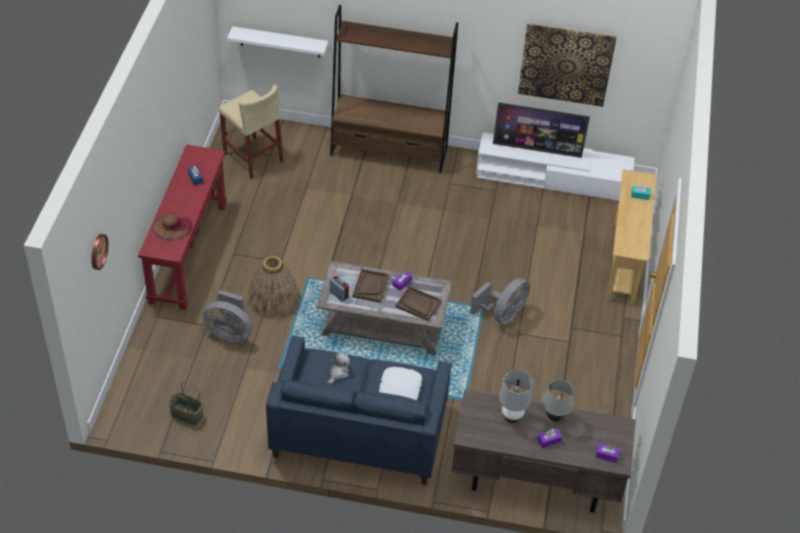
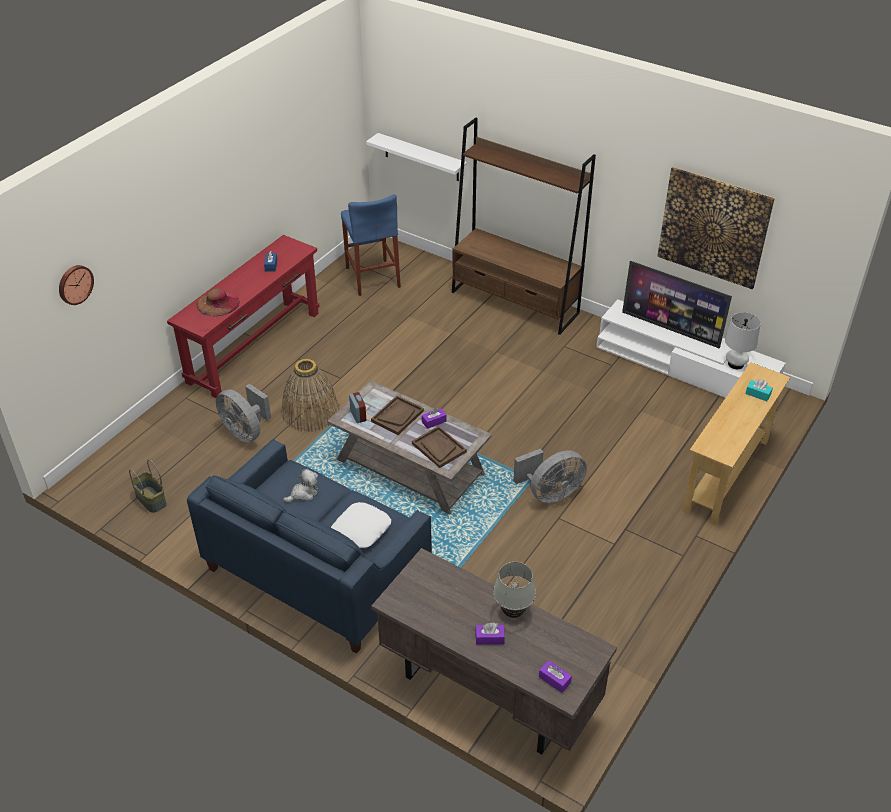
camera: 25 degrees right, 5 degrees down
beige stool [219,85,283,179] -> blue stool [341,194,401,296]
white table lamp [499,370,533,423] -> white table lamp moved to [725,312,761,369]

